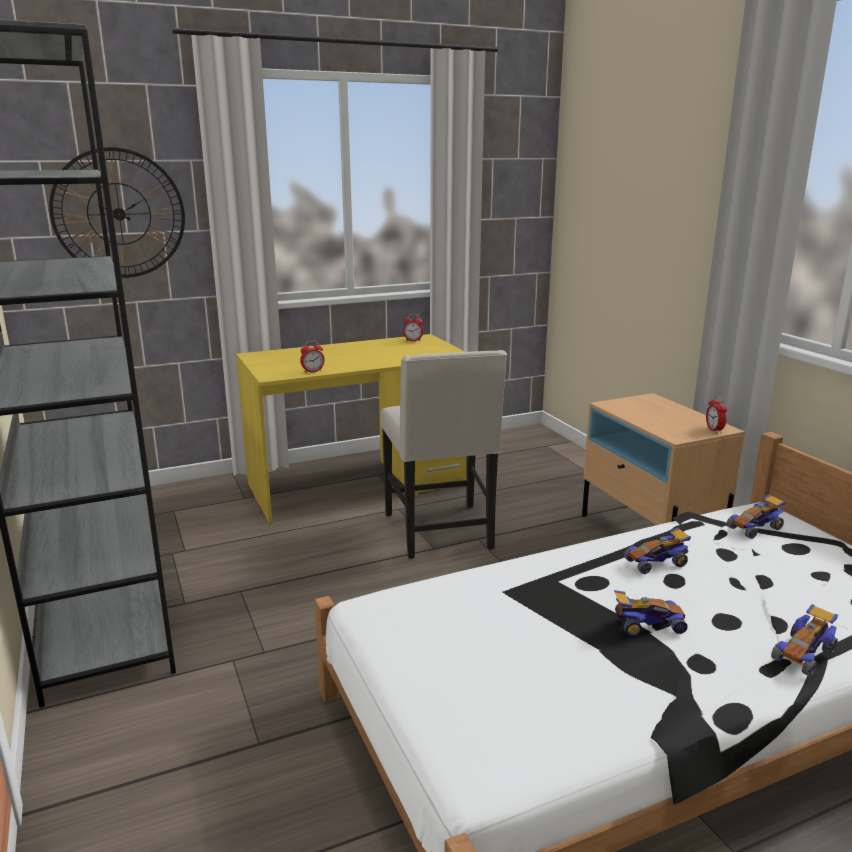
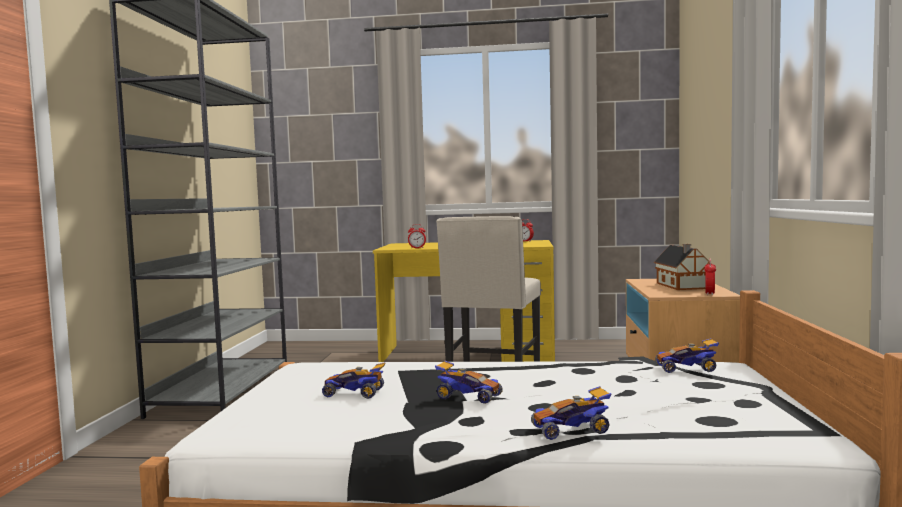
camera: 30 degrees right, 15 degrees down
wall clock [49,147,185,278] -> none
toy car [624,528,691,574] -> toy car moved to [322,362,386,399]
none -> toy house [654,244,712,290]

